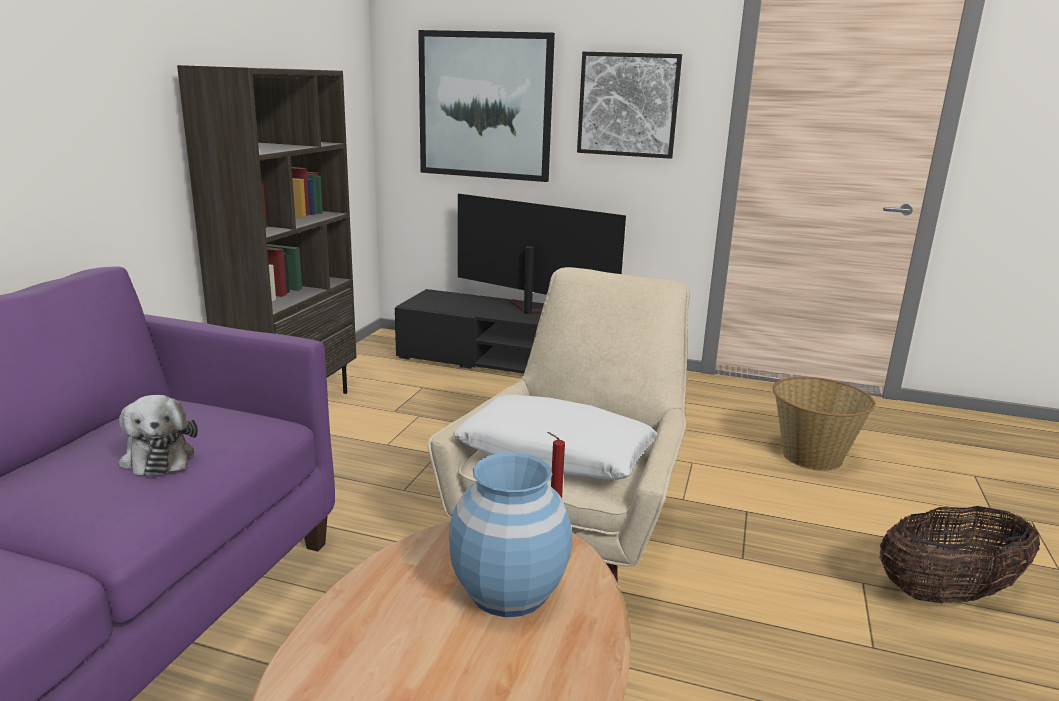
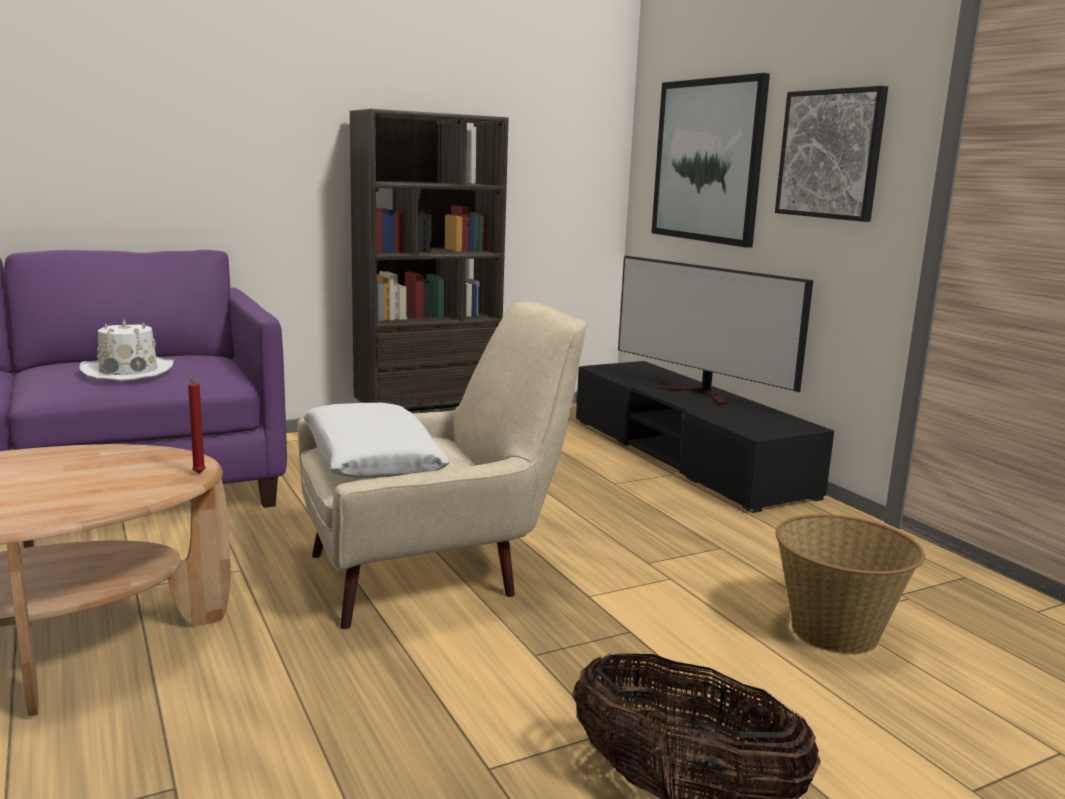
camera: 45 degrees right, 5 degrees down
plush toy [119,395,198,477] -> white hat [79,319,174,381]
blue vase [449,452,572,617] -> none
television [458,194,626,314] -> television turned 150 degrees clockwise [618,256,813,404]

